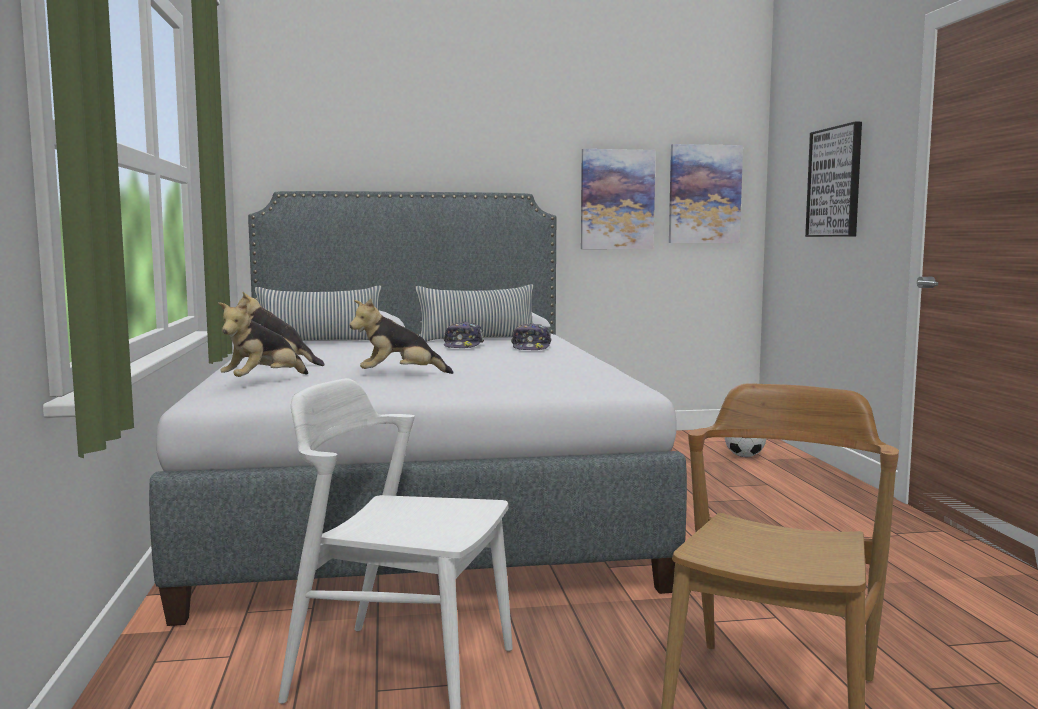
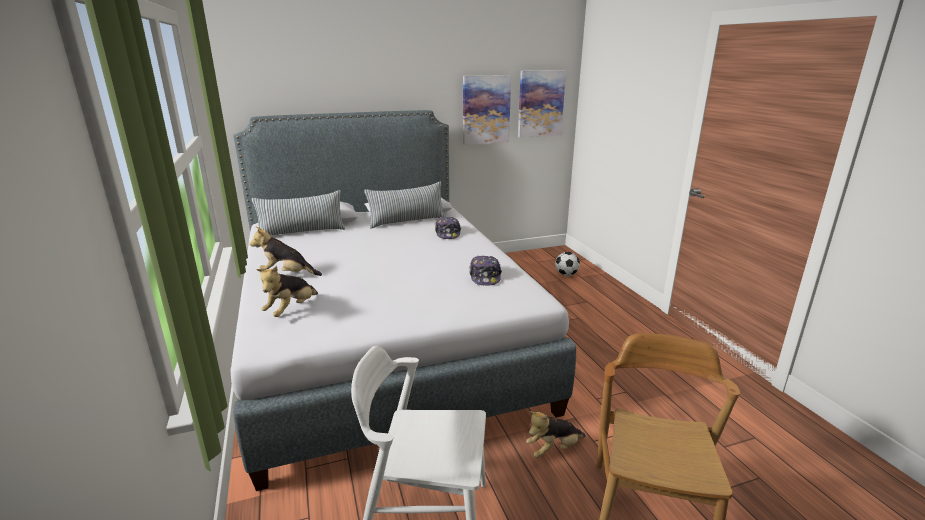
camera: 10 degrees left, 15 degrees up
plush toy [350,299,453,374] -> plush toy moved to [526,411,585,458]
cap [443,321,484,348] -> cap moved to [469,255,502,286]
picture [805,122,862,237] -> none

